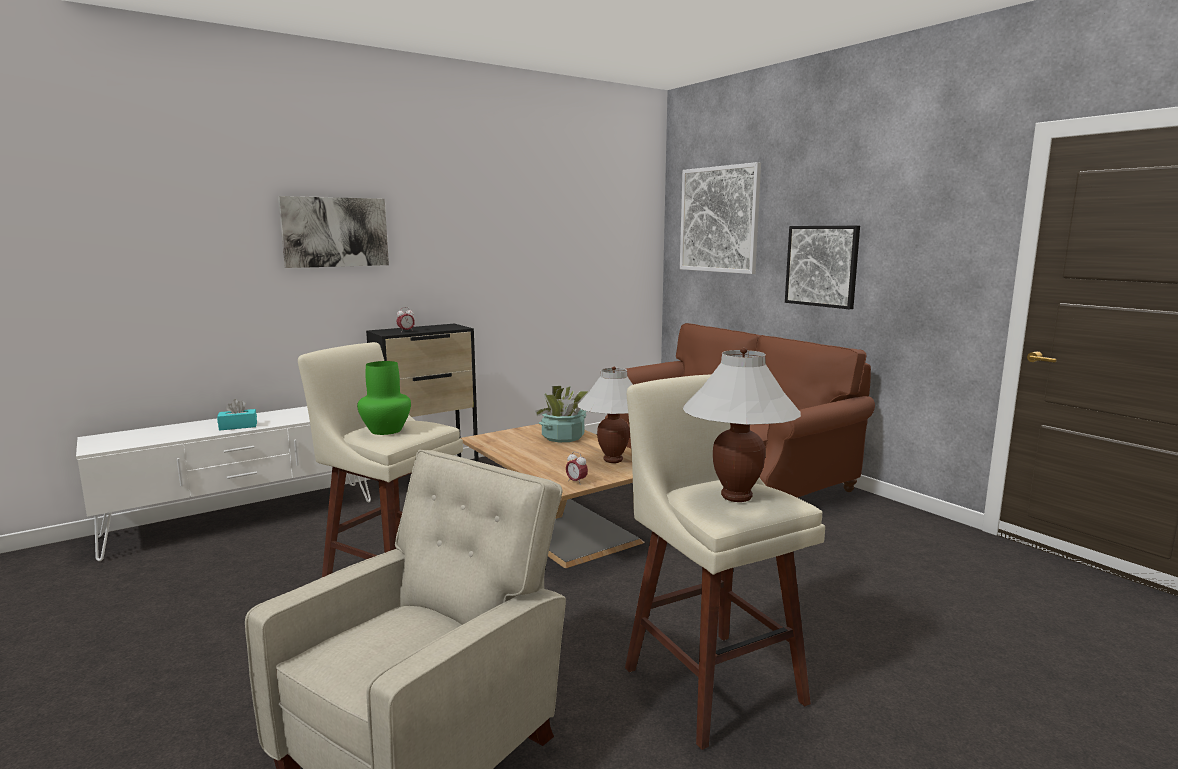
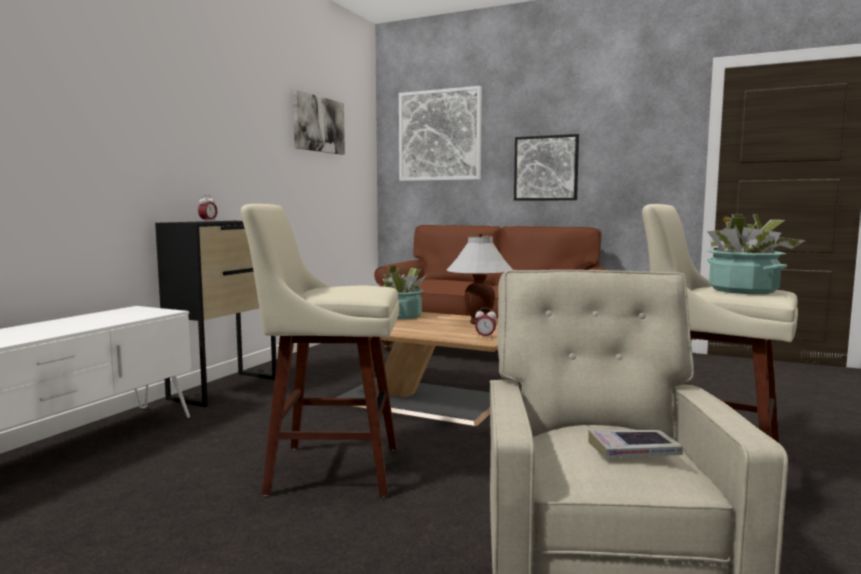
camera: 30 degrees left, 5 degrees down
turquoise tissue box [217,399,257,431] -> none
picture [278,196,389,268] -> picture moved to [293,90,345,155]
green vase [357,361,411,435] -> none
white table lamp [683,348,801,502] -> potted plant [707,214,806,294]
none -> book [588,430,683,458]

